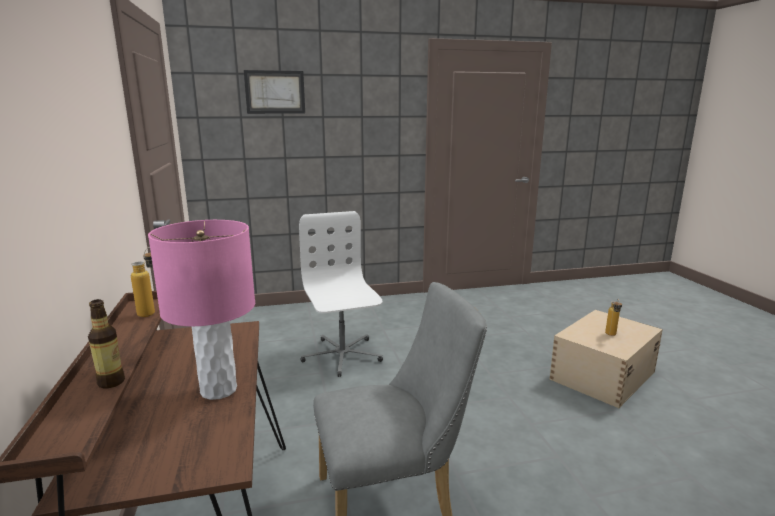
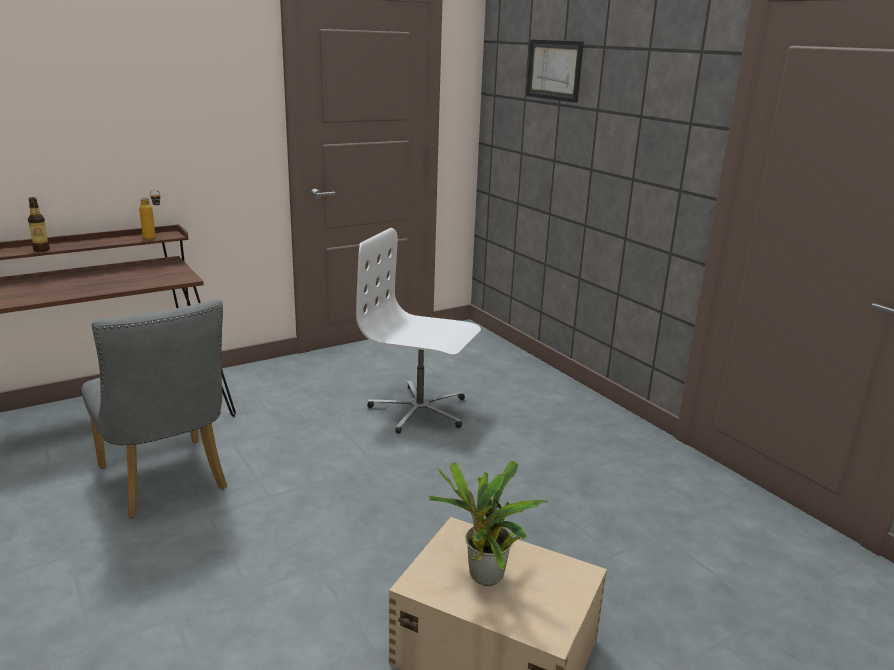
camera: 70 degrees right, 5 degrees up
pink table lamp [148,220,255,400] -> none
white office chair [299,211,383,377] -> white office chair turned 120 degrees counterclockwise [356,228,481,434]
bottle [605,299,622,336] -> potted plant [428,461,548,586]

